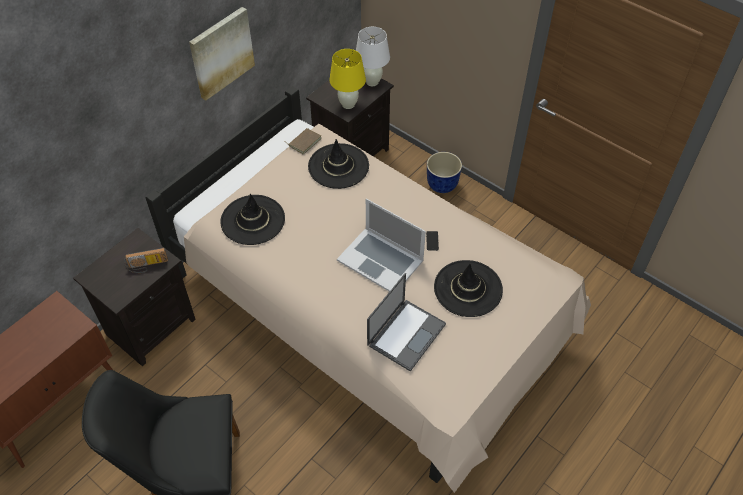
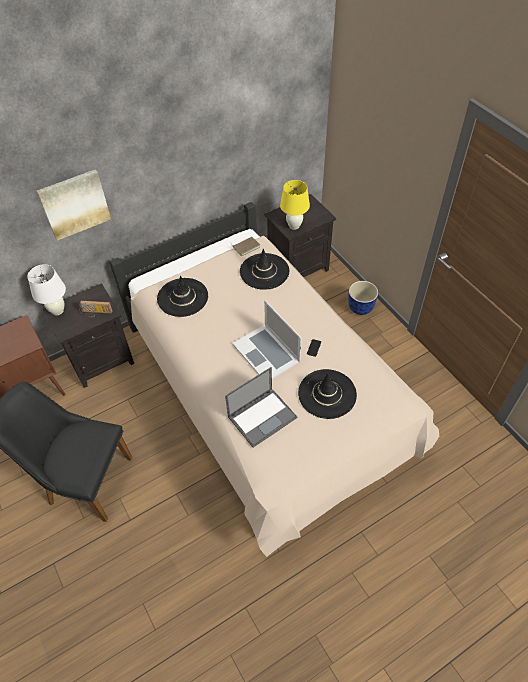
camera: 20 degrees right, 0 degrees up
picture [189,7,255,101] -> picture moved to [37,169,111,241]
white table lamp [356,27,390,86] -> white table lamp moved to [27,264,66,315]

